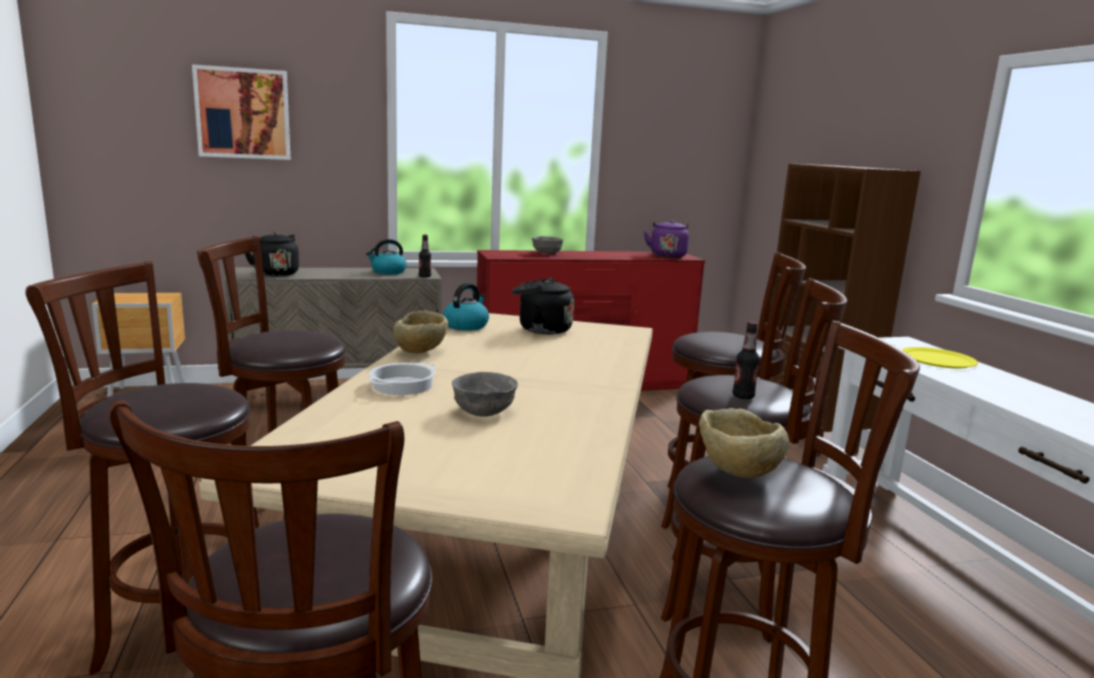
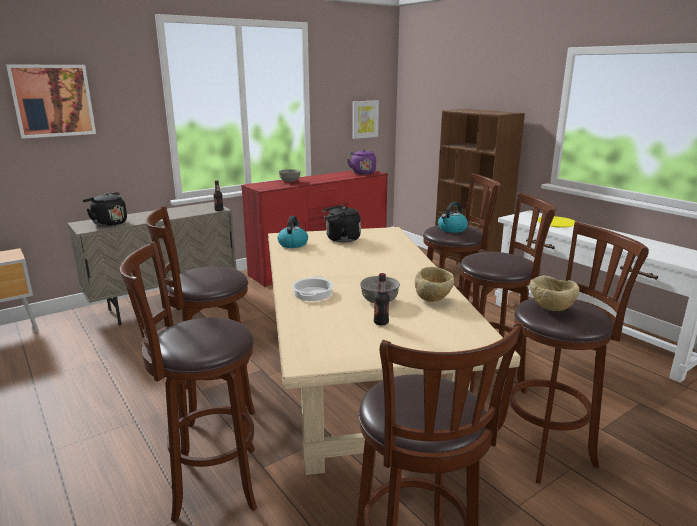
camera: 20 degrees left, 5 degrees up
kettle [366,239,407,274] -> kettle moved to [438,202,468,233]
beige bowl [393,311,448,354] -> beige bowl moved to [415,267,454,302]
bottle [732,322,760,399] -> bottle moved to [374,273,390,325]
none -> picture [352,100,379,139]

